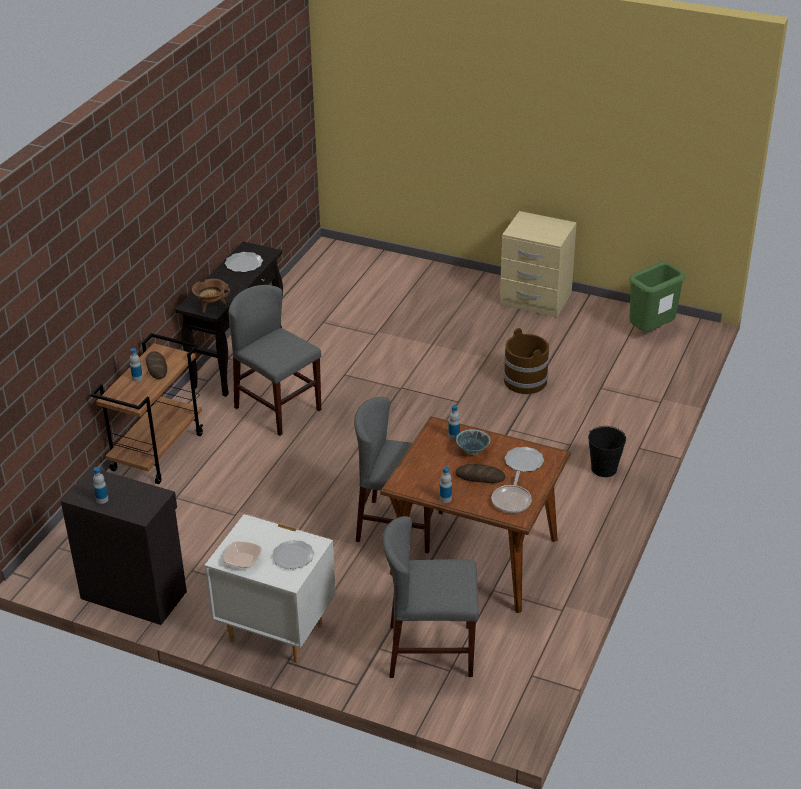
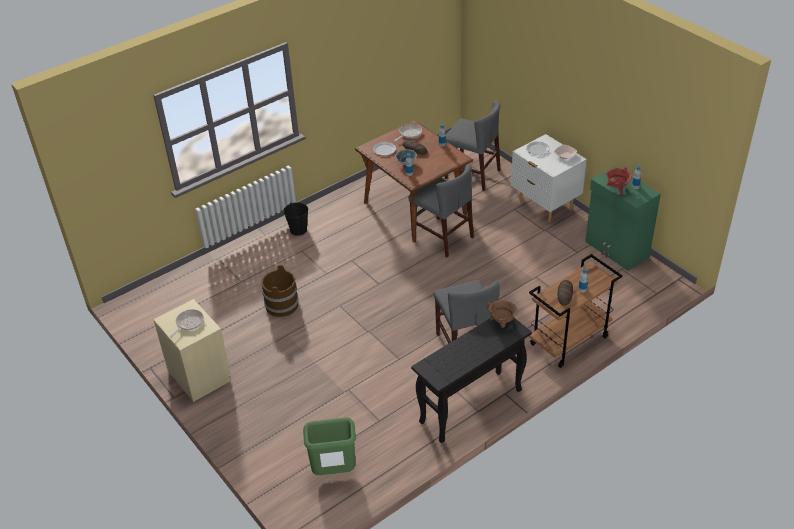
camera: 150 degrees left, 5 degrees up
black cabinet [61,468,187,625] -> green cabinet [585,166,661,271]
plate [225,252,263,272] -> none
green trash can [629,262,685,331] -> green trash can moved to [303,417,356,475]
none -> frying pan [170,309,204,338]
none -> red cooking pot [606,167,632,195]

